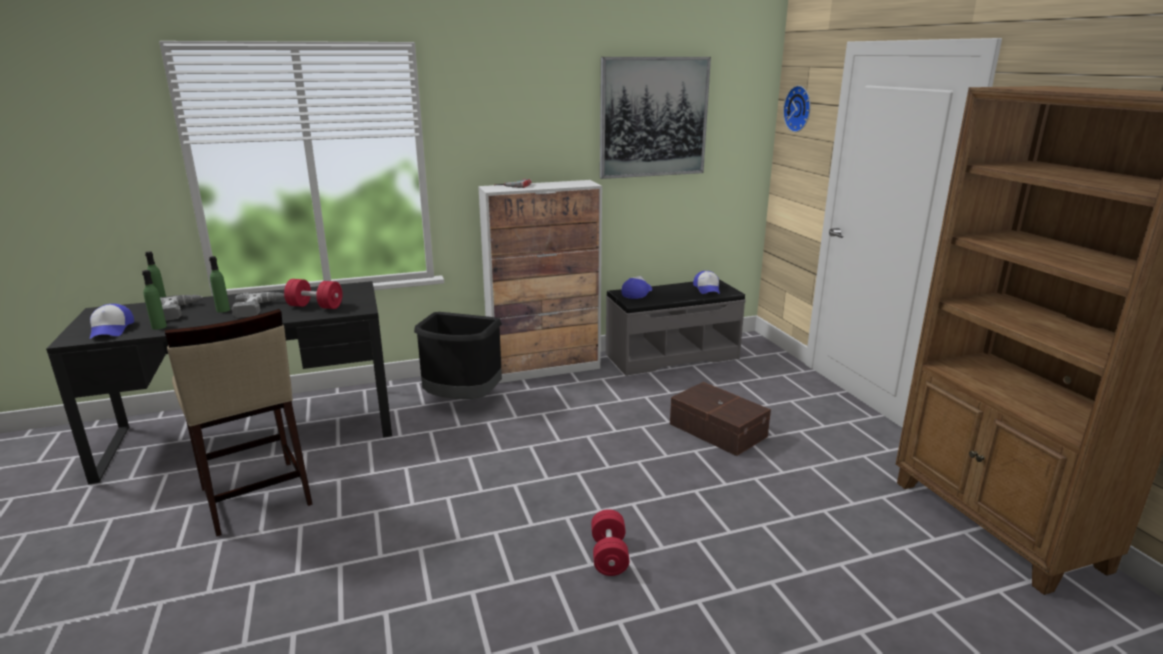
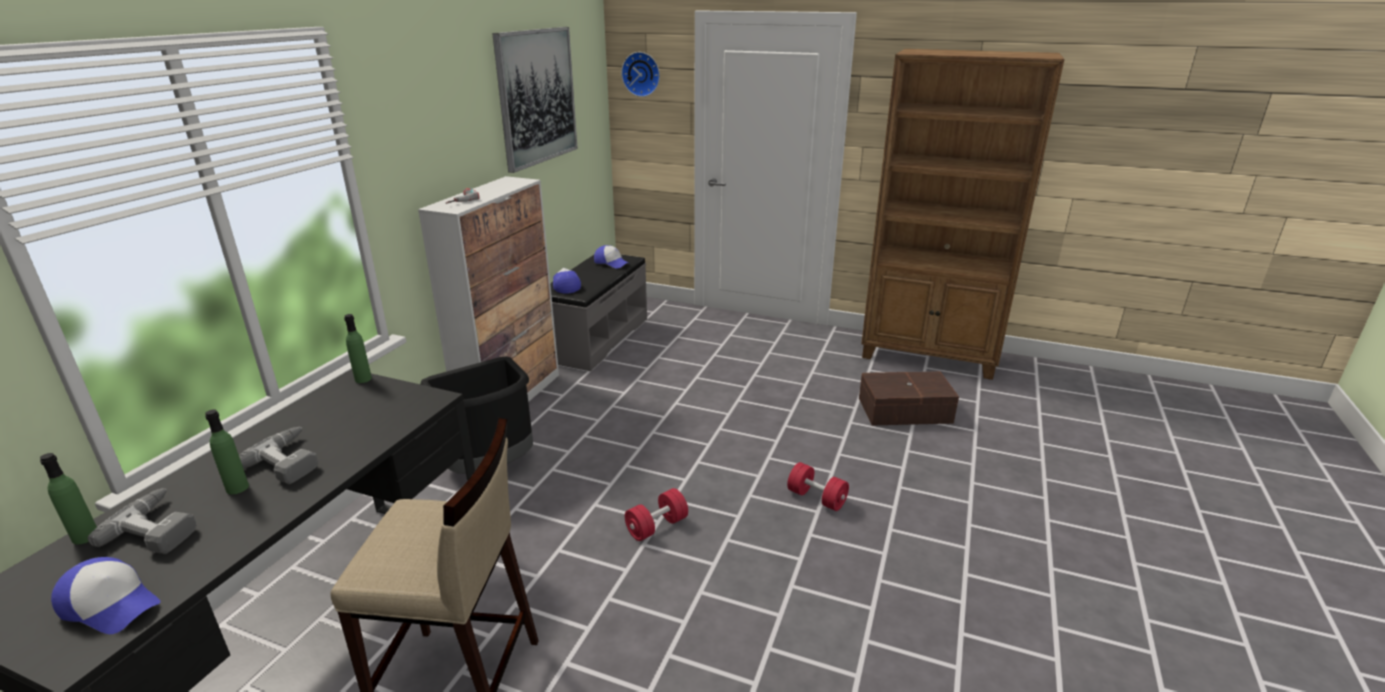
camera: 50 degrees left, 5 degrees up
green bottle [142,270,167,330] -> green bottle moved to [344,314,372,383]
red dumbbell [284,279,342,309] -> red dumbbell moved to [624,488,688,541]
brown storage box [670,382,771,456] -> brown storage box moved to [859,371,959,425]

